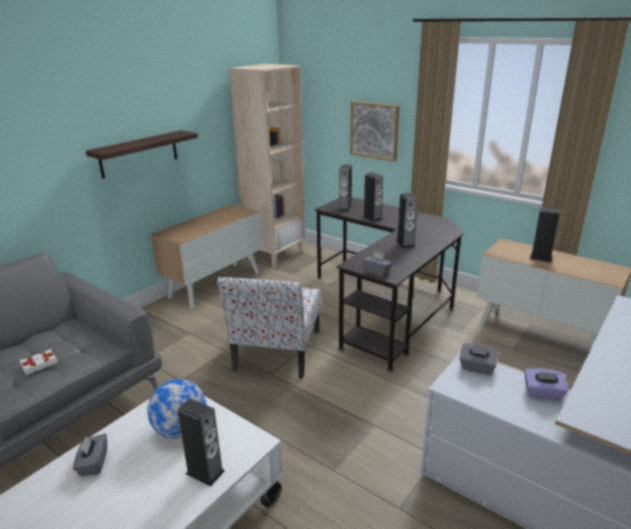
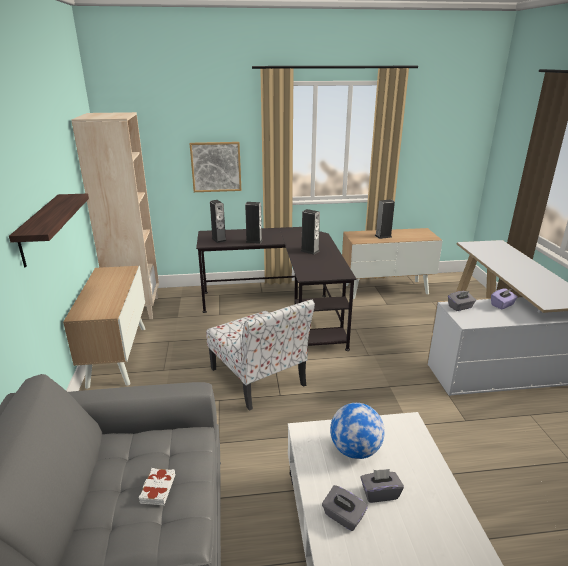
camera: 45 degrees left, 0 degrees up
speaker [177,398,225,487] -> none
grey tissue box [361,251,392,277] -> grey tissue box moved to [360,469,404,503]

